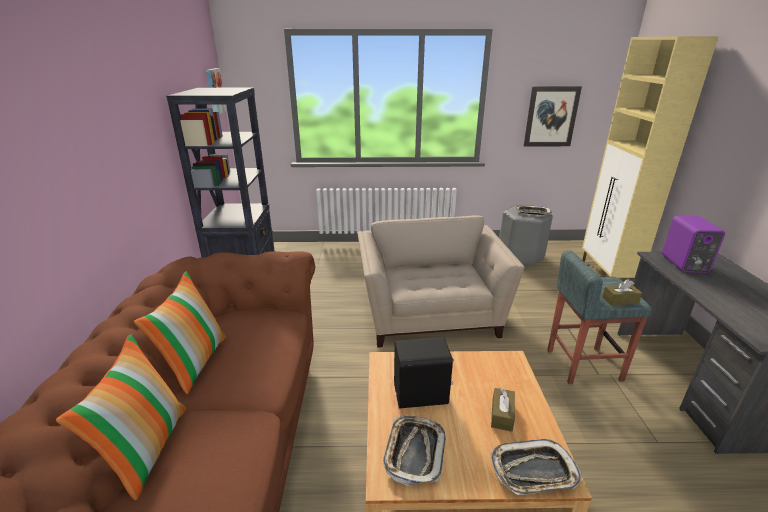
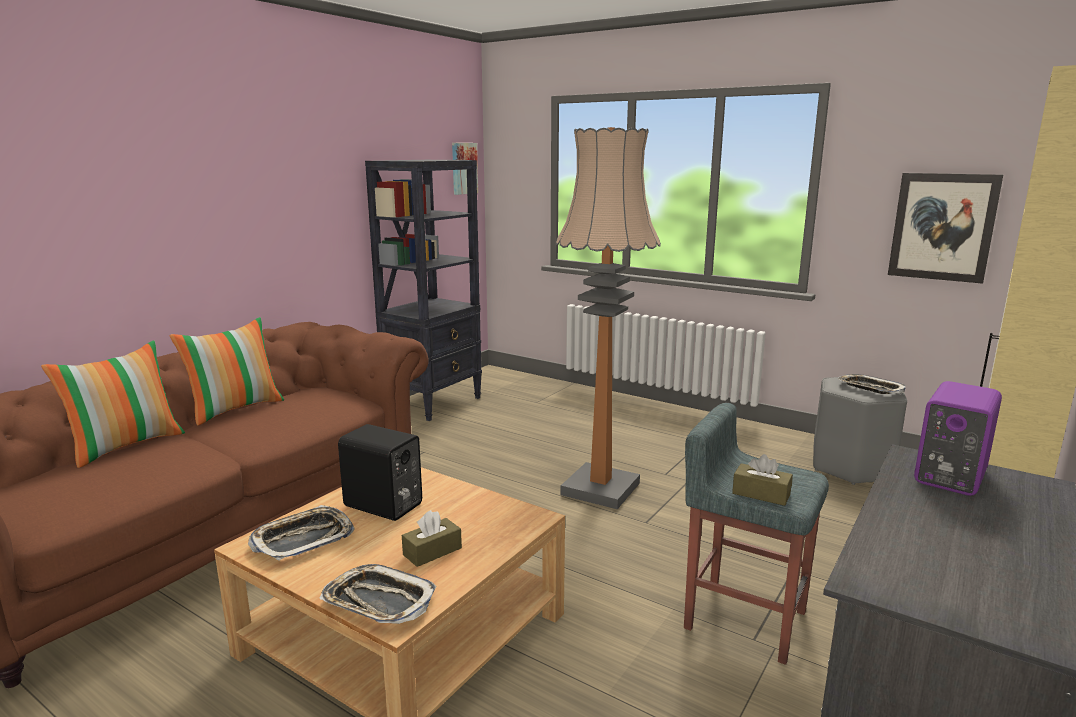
camera: 35 degrees right, 10 degrees down
beige armchair [358,215,524,348] -> floor lamp [556,127,661,509]

